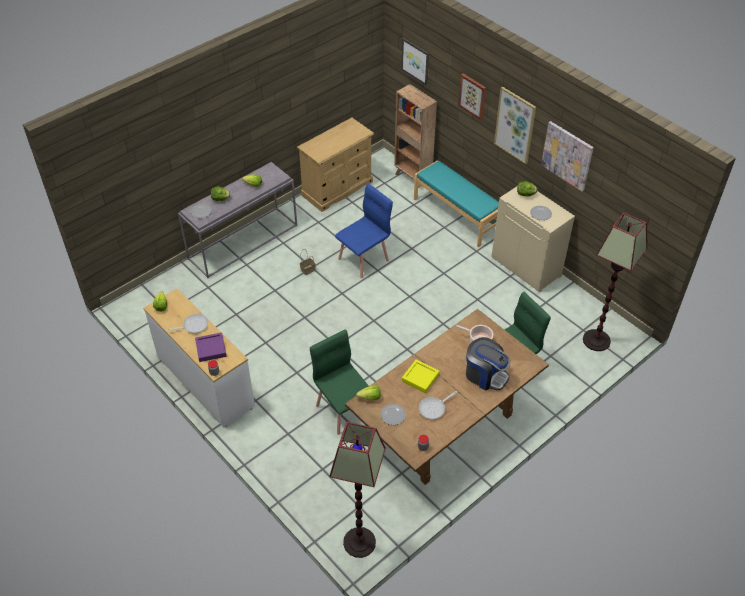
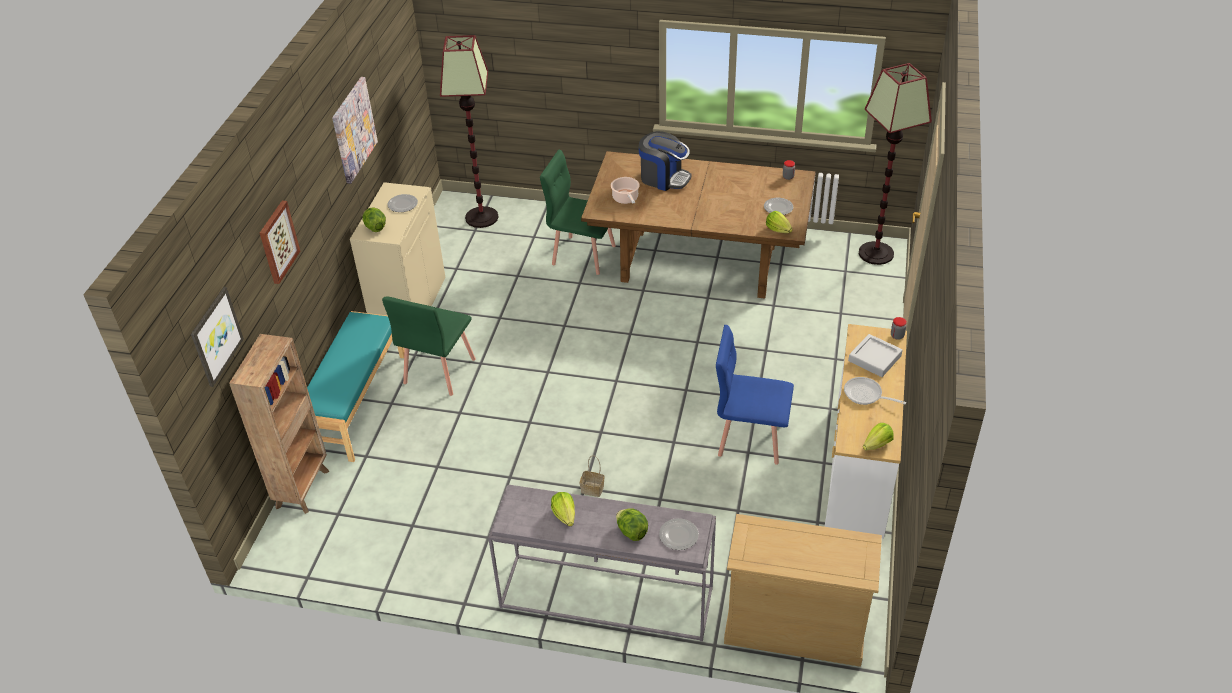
camera: 125 degrees left, 5 degrees down
purple tray [195,333,227,362] -> grey tray [848,334,903,377]
beige dresser [297,118,374,212] -> beige dresser moved to [724,514,882,667]
green chair [310,329,369,435] -> green chair moved to [382,297,476,396]
blue chair [335,183,393,278] -> blue chair moved to [716,325,794,465]
yellow tray [402,359,440,393] -> none
frying pan [419,391,457,419] -> none
coffee machine [466,337,511,390] -> coffee machine turned 120 degrees clockwise [639,131,692,191]
picture [494,87,536,164] -> none

